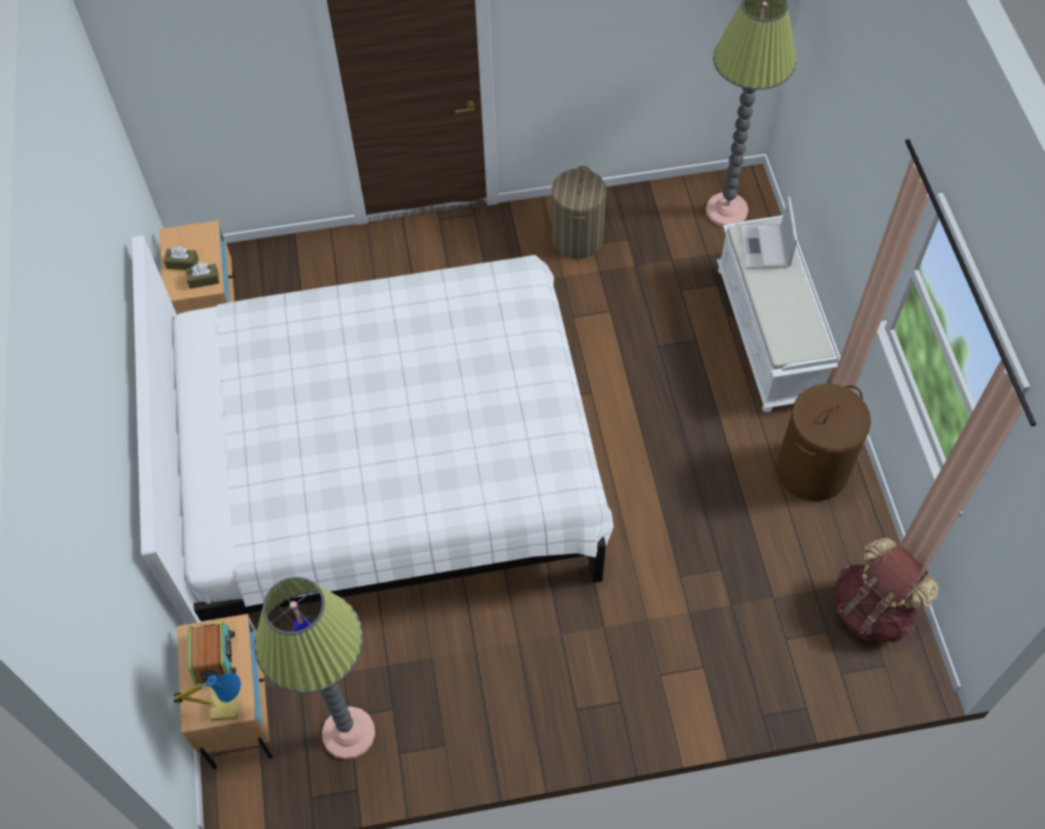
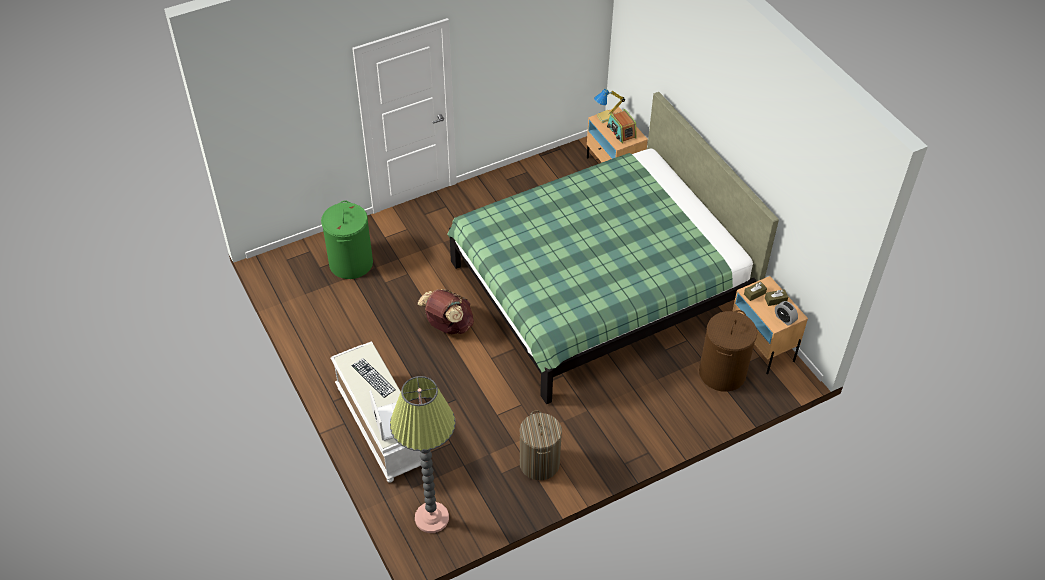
camera: 160 degrees right, 10 degrees down
white bed [132,235,614,624] -> green bed [447,92,779,404]
floor lamp [254,577,375,760] -> none
brown laundry basket [776,384,871,501] -> brown laundry basket moved to [699,310,757,392]
brown backpack [835,538,939,643] -> brown backpack moved to [418,289,474,334]
none -> green laundry basket [321,201,373,279]
none -> keyboard [351,358,396,398]
none -> alarm clock [775,301,798,325]

